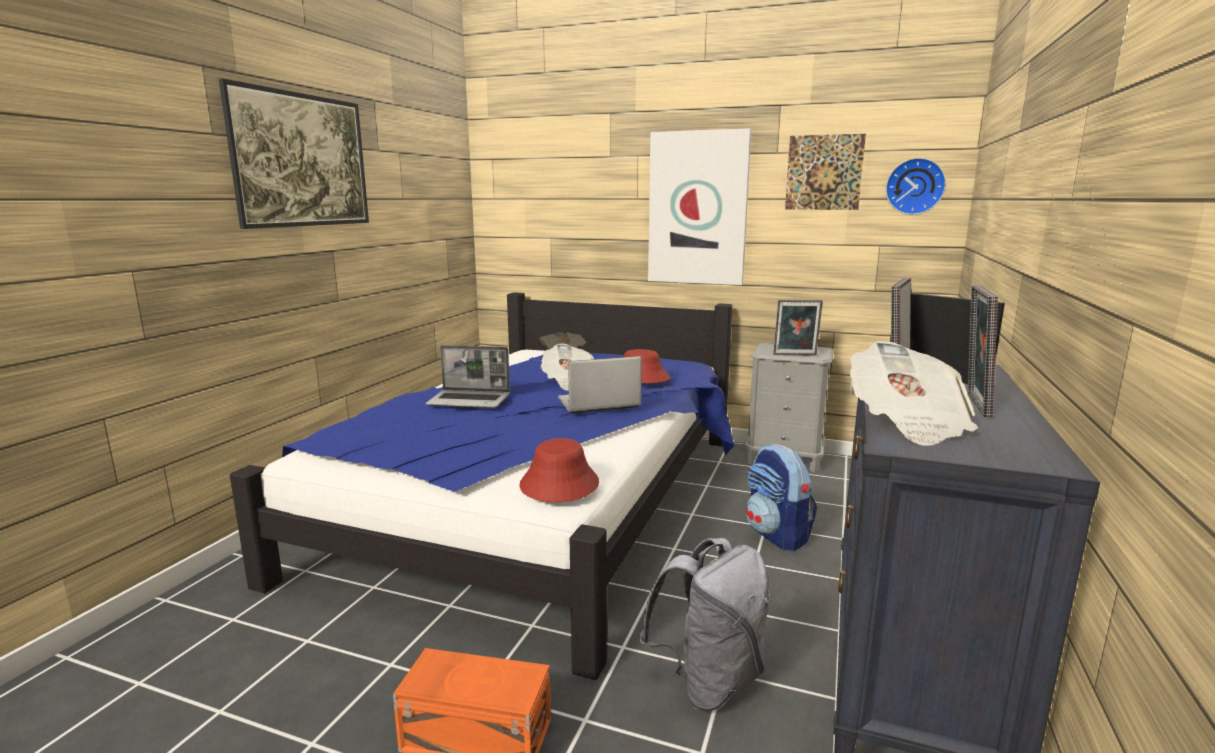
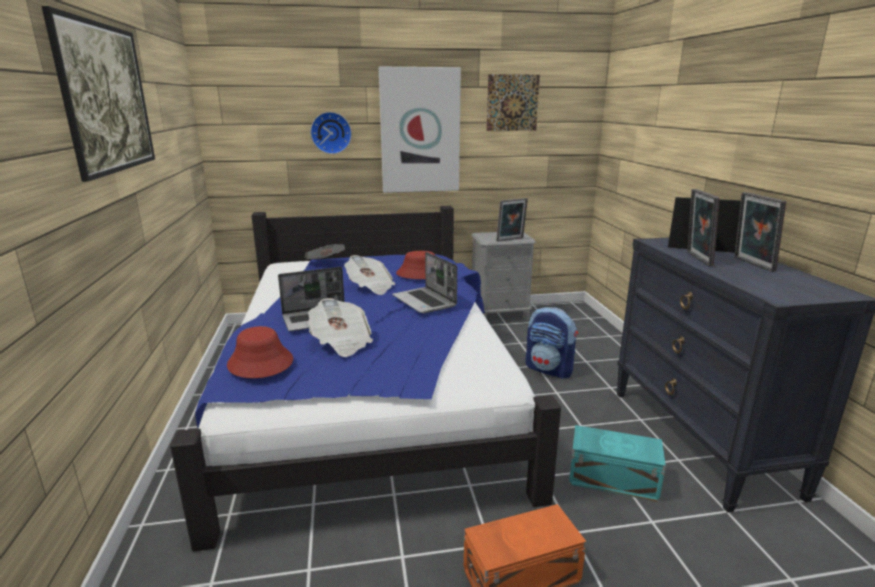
camera: 30 degrees left, 5 degrees up
red hat [519,438,599,502] -> red hat moved to [227,326,293,378]
laptop [558,356,642,413] -> laptop turned 75 degrees counterclockwise [392,252,457,313]
grey backpack [639,538,770,711] -> turquoise storage box [569,425,666,502]
newspaper [850,341,978,446] -> newspaper moved to [308,298,373,357]
wall clock [885,158,946,215] -> wall clock moved to [310,112,352,154]

